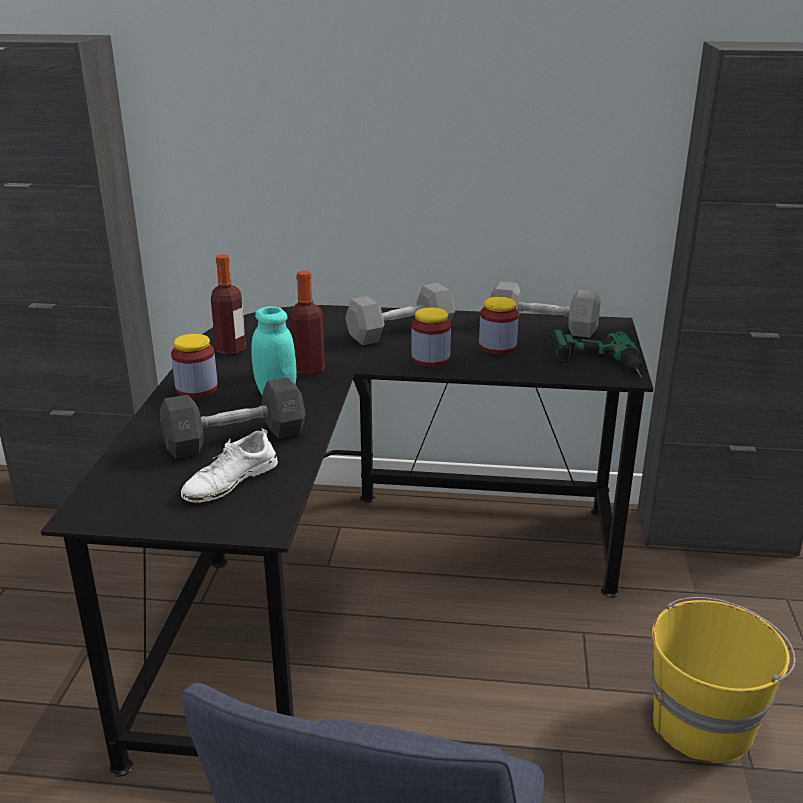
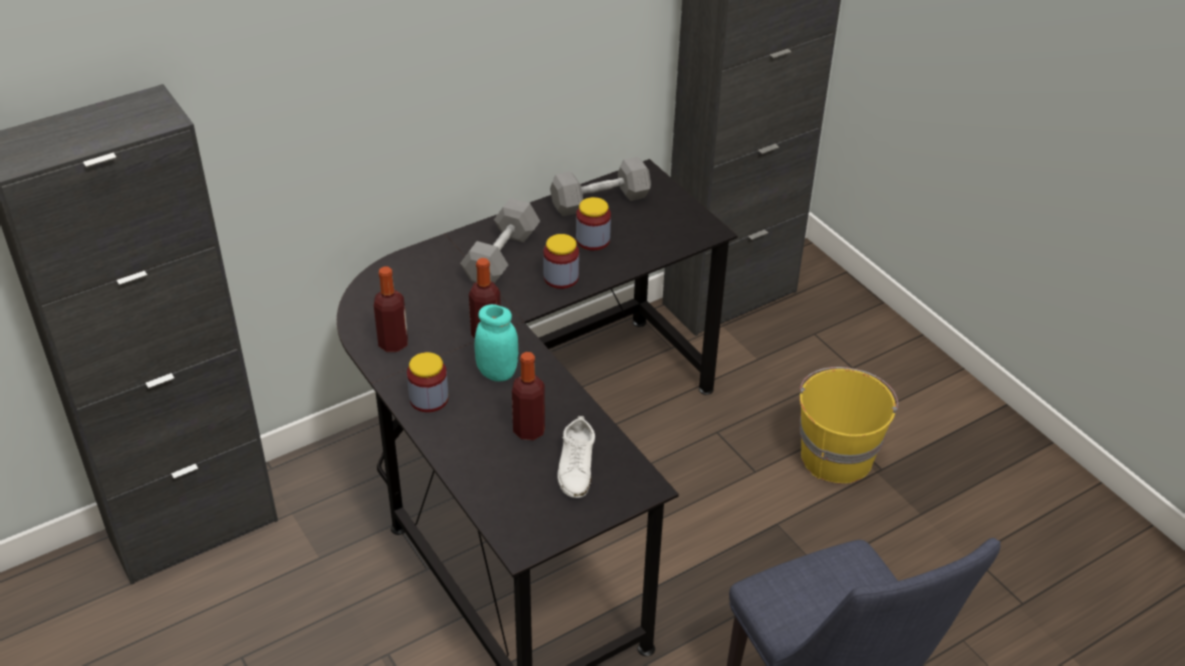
camera: 40 degrees left, 15 degrees up
grey dumbbell [160,377,306,459] -> bottle [512,352,545,440]
power drill [550,330,642,377] -> none

